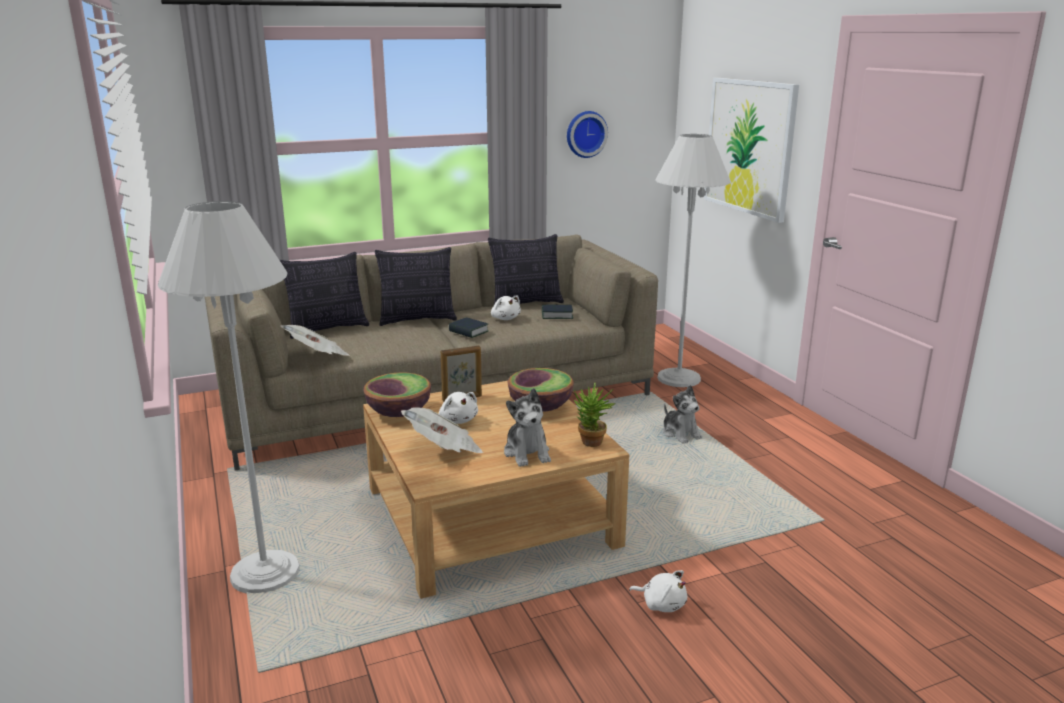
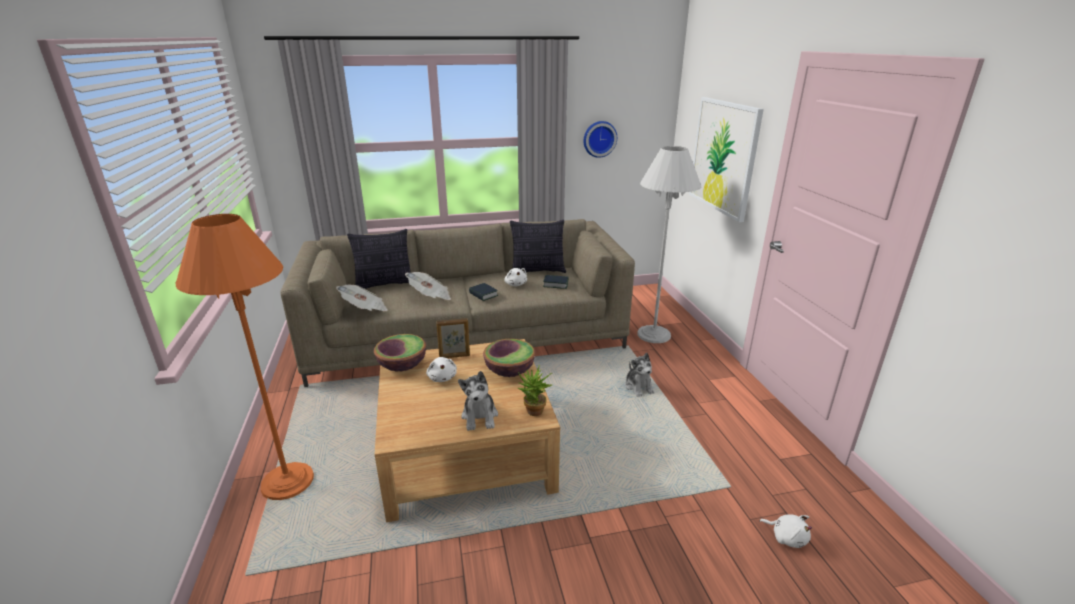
camera: 10 degrees right, 5 degrees up
white floor lamp [158,201,300,593] -> orange floor lamp [175,214,314,500]
pillow [375,247,457,326] -> none
newspaper [401,407,483,453] -> newspaper moved to [405,272,451,300]
white plush toy [629,570,687,612] -> white plush toy moved to [760,514,812,548]

